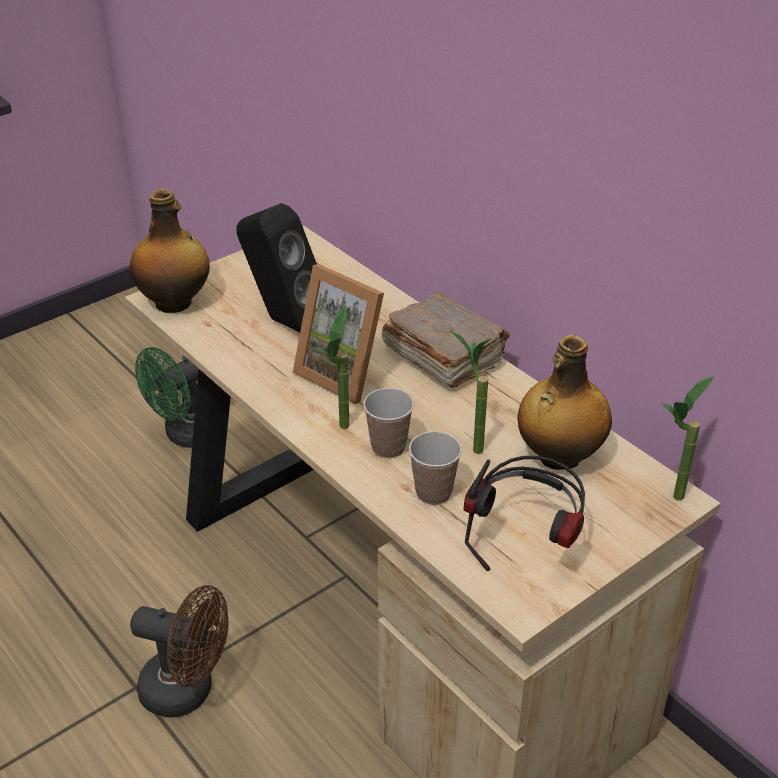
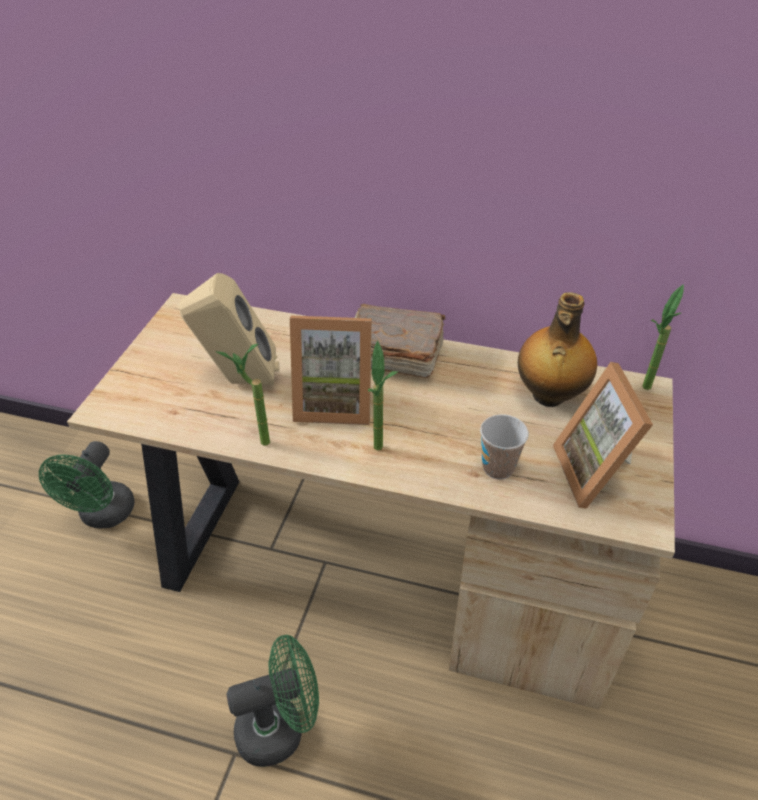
camera: 35 degrees left, 5 degrees up
bottle [129,189,210,313] -> none
brown fan [130,585,229,717] -> green fan [227,635,319,767]
black speaker [236,203,317,333] -> beige speaker [180,273,279,385]
cup [363,388,414,458] -> none
potted plant [451,331,492,454] -> potted plant moved to [215,344,270,446]
headphones [464,456,585,571] -> picture frame [553,362,653,509]

